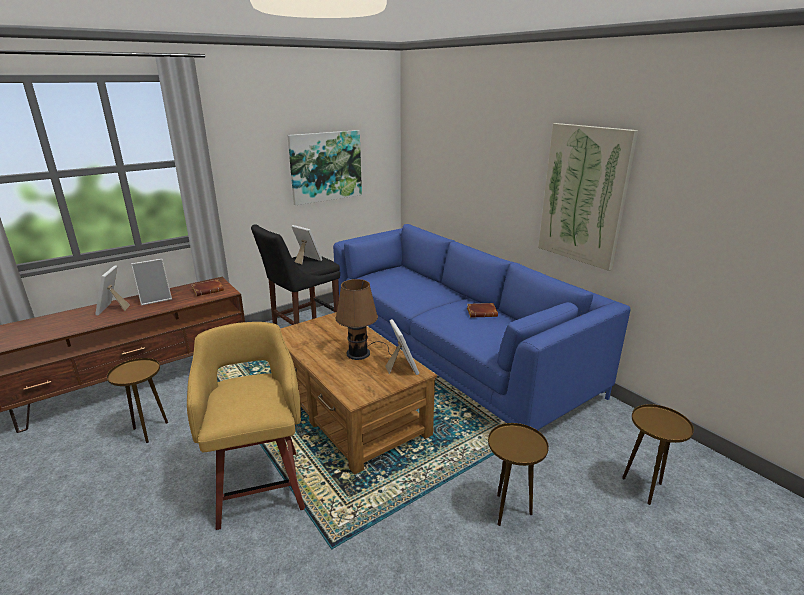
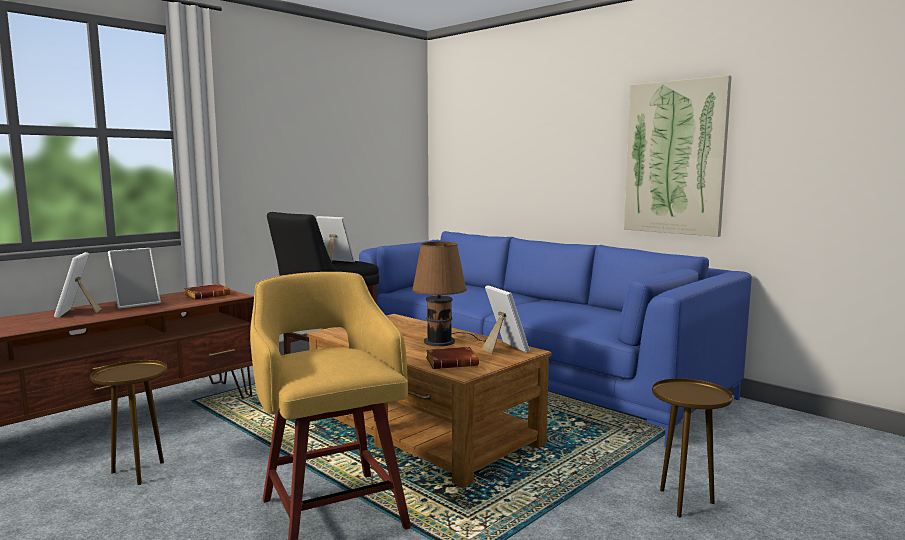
camera: 10 degrees left, 15 degrees down
picture [287,130,362,205] -> none
brown book [467,303,498,318] -> brown book moved to [426,347,479,369]
brown side table [622,404,694,505] -> none

